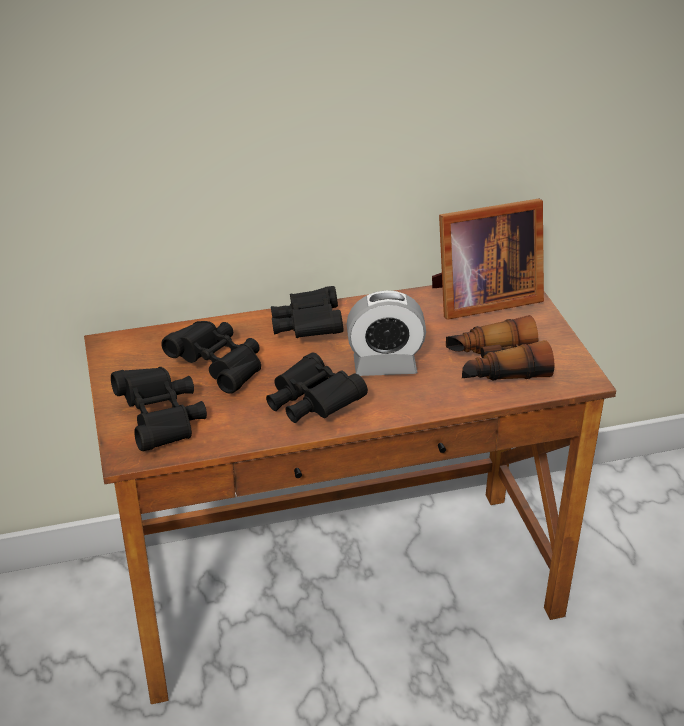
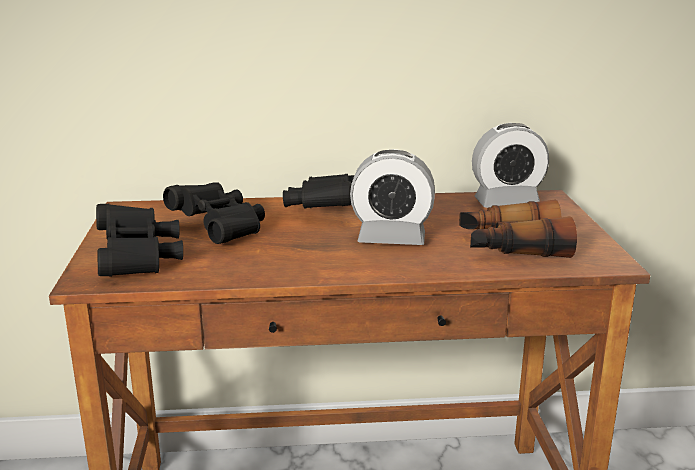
camera: 10 degrees right, 15 degrees down
black binoculars [266,353,368,423] -> none
picture frame [432,198,544,320] -> alarm clock [472,123,549,208]

